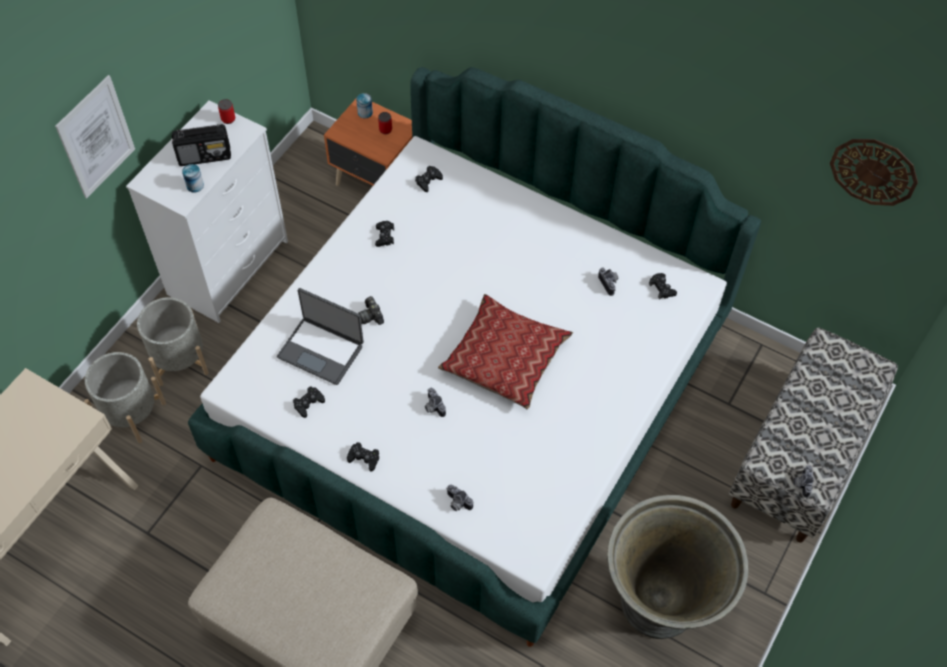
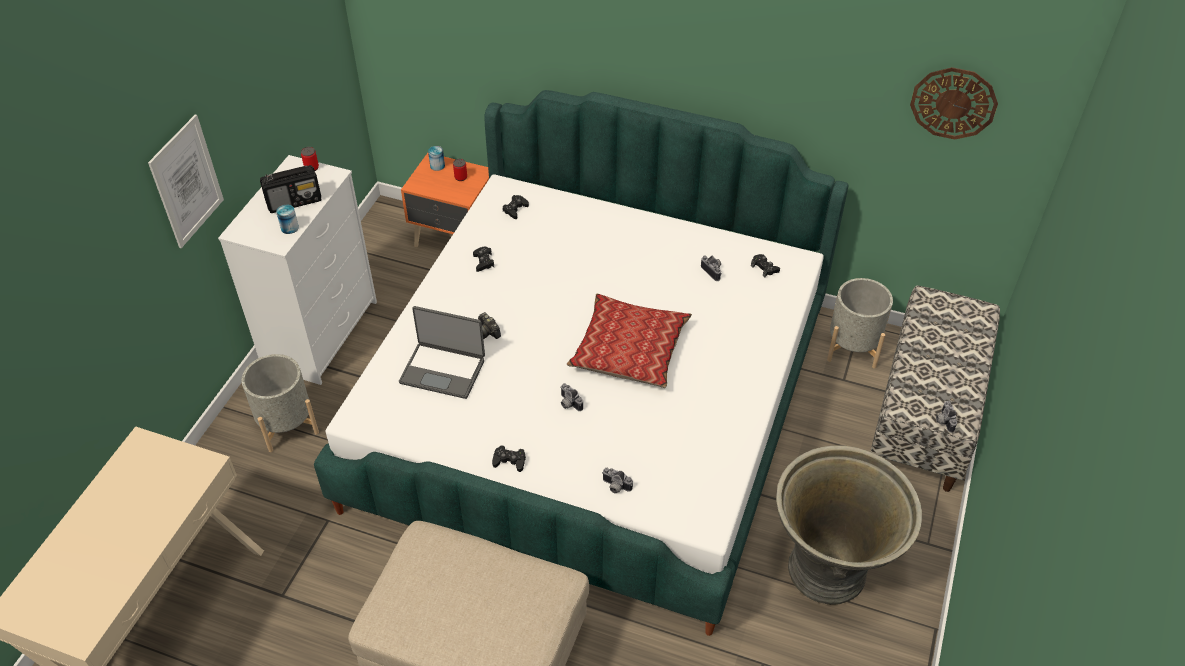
camera: 10 degrees left, 10 degrees down
grey planter [84,352,166,443] -> grey planter moved to [827,278,893,369]
black game controller [293,386,325,418] -> none

